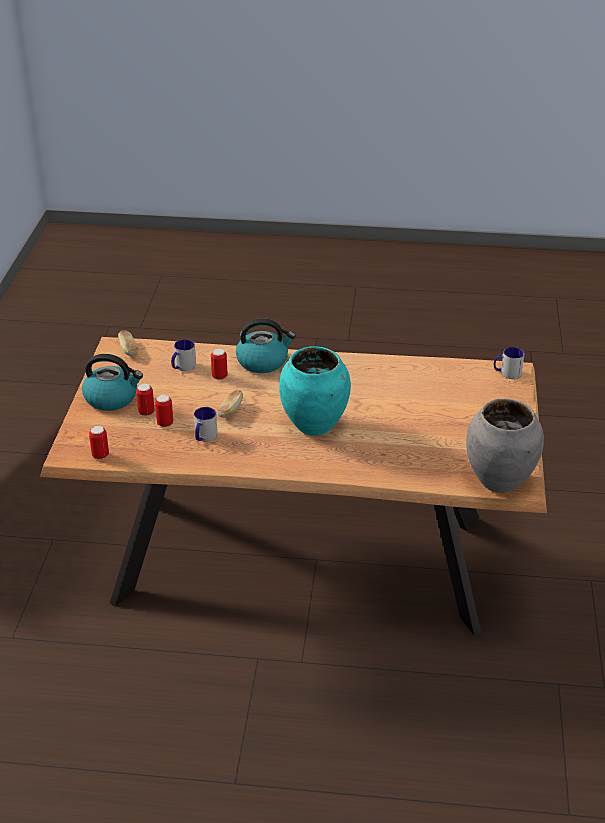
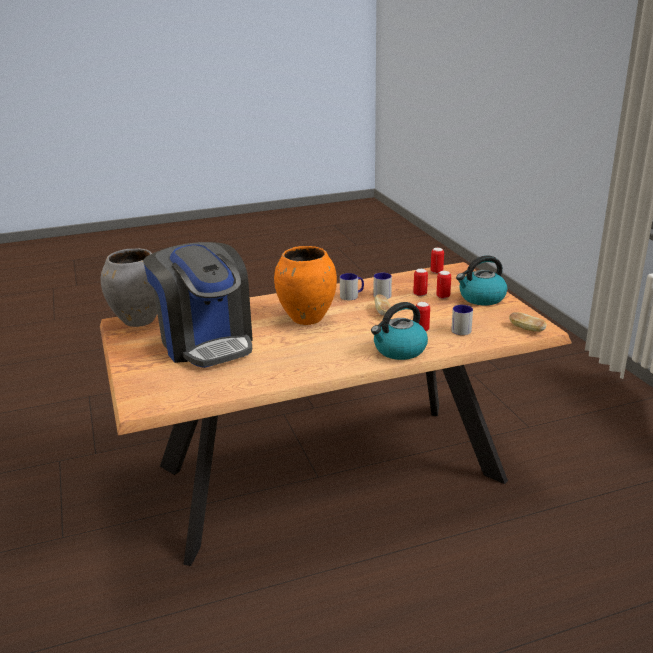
camera: 155 degrees right, 10 degrees down
turquoise vase [279,346,351,436] -> orange vase [274,246,337,325]
mug [494,347,524,379] -> mug moved to [340,273,364,300]
none -> coffee machine [143,242,253,368]

